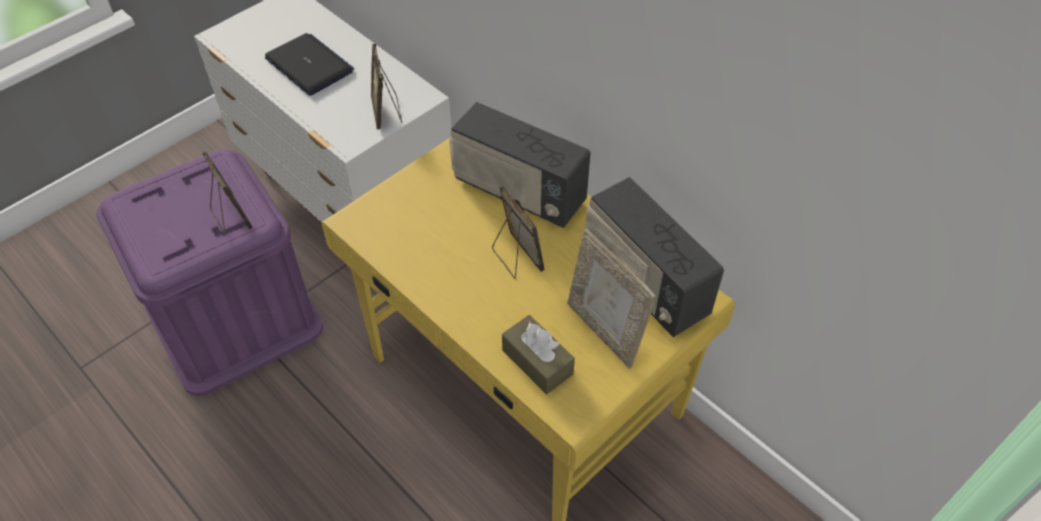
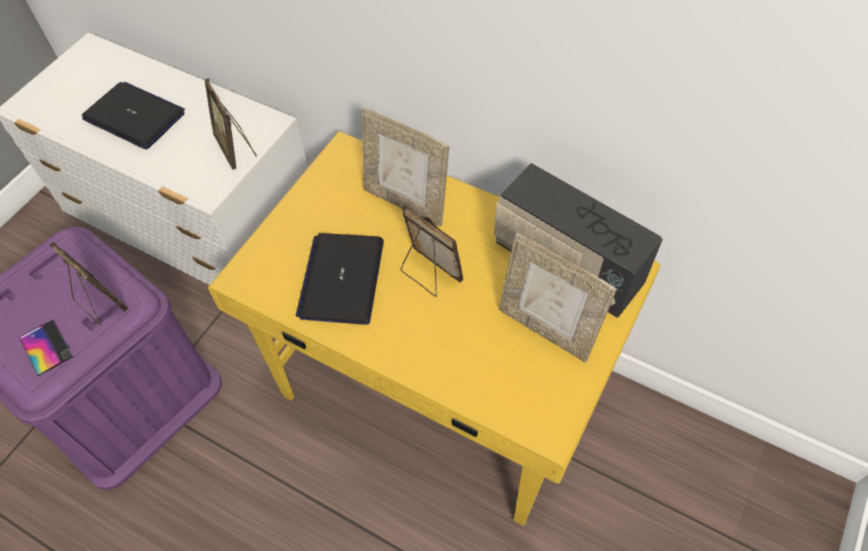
camera: 15 degrees left, 5 degrees up
radio [449,102,591,228] -> picture frame [362,107,449,227]
brown tissue box [502,315,575,394] -> none
none -> phone [19,319,73,376]
none -> laptop [296,233,384,325]

